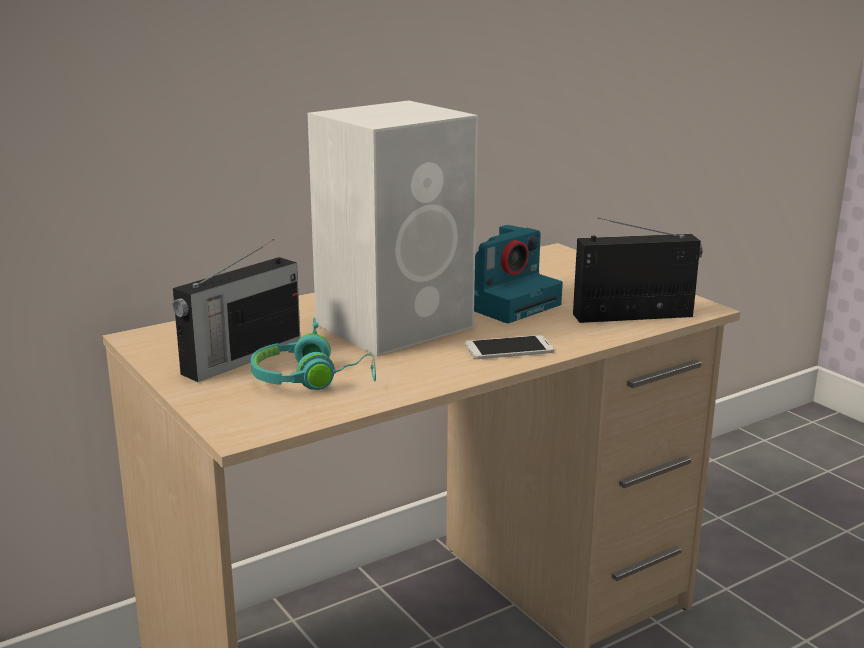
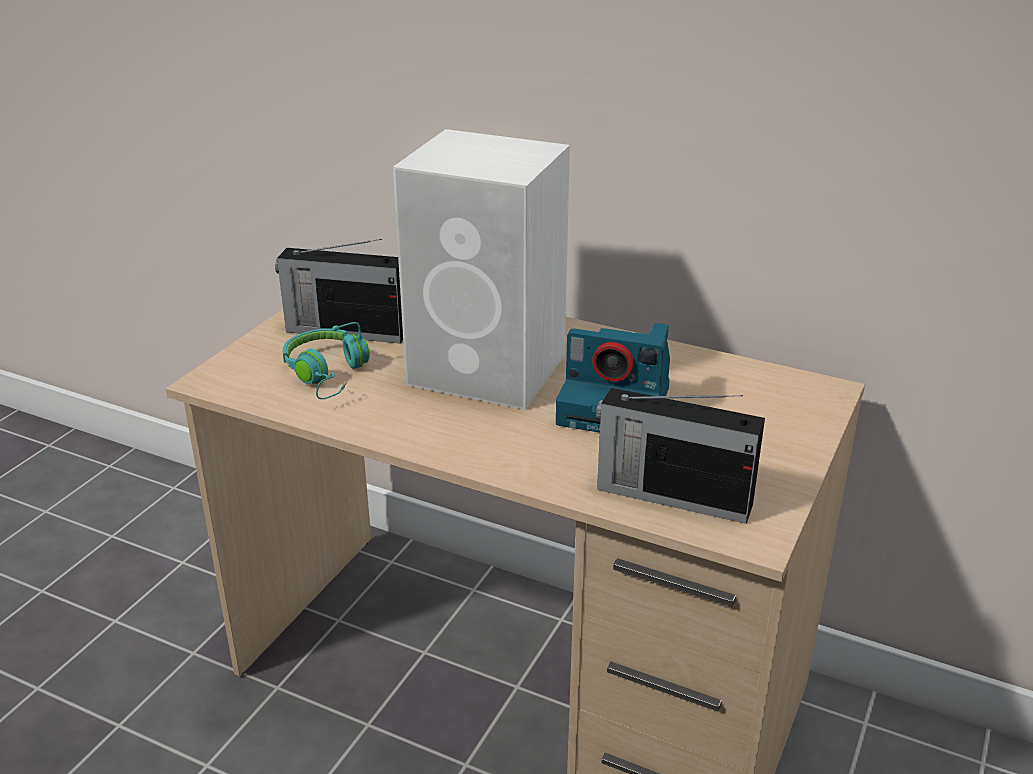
camera: 60 degrees right, 10 degrees up
phone [465,335,554,359] -> none
radio [573,218,702,323] -> radio turned 150 degrees clockwise [596,388,765,524]

